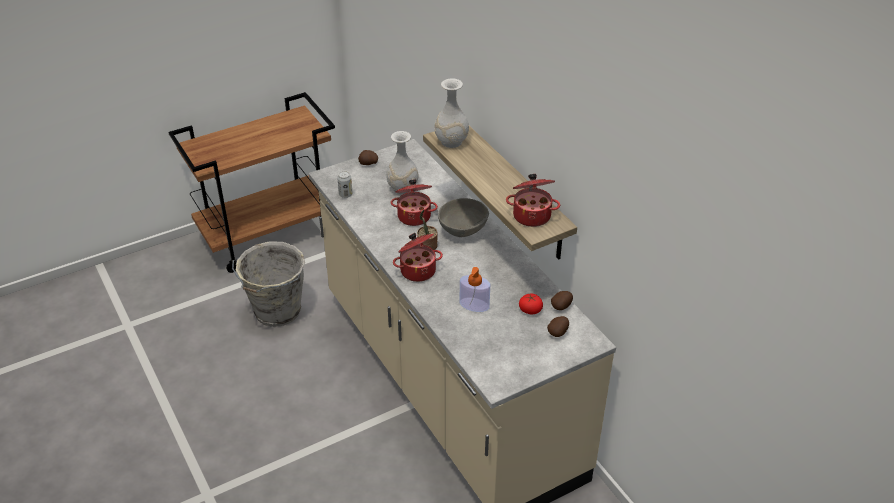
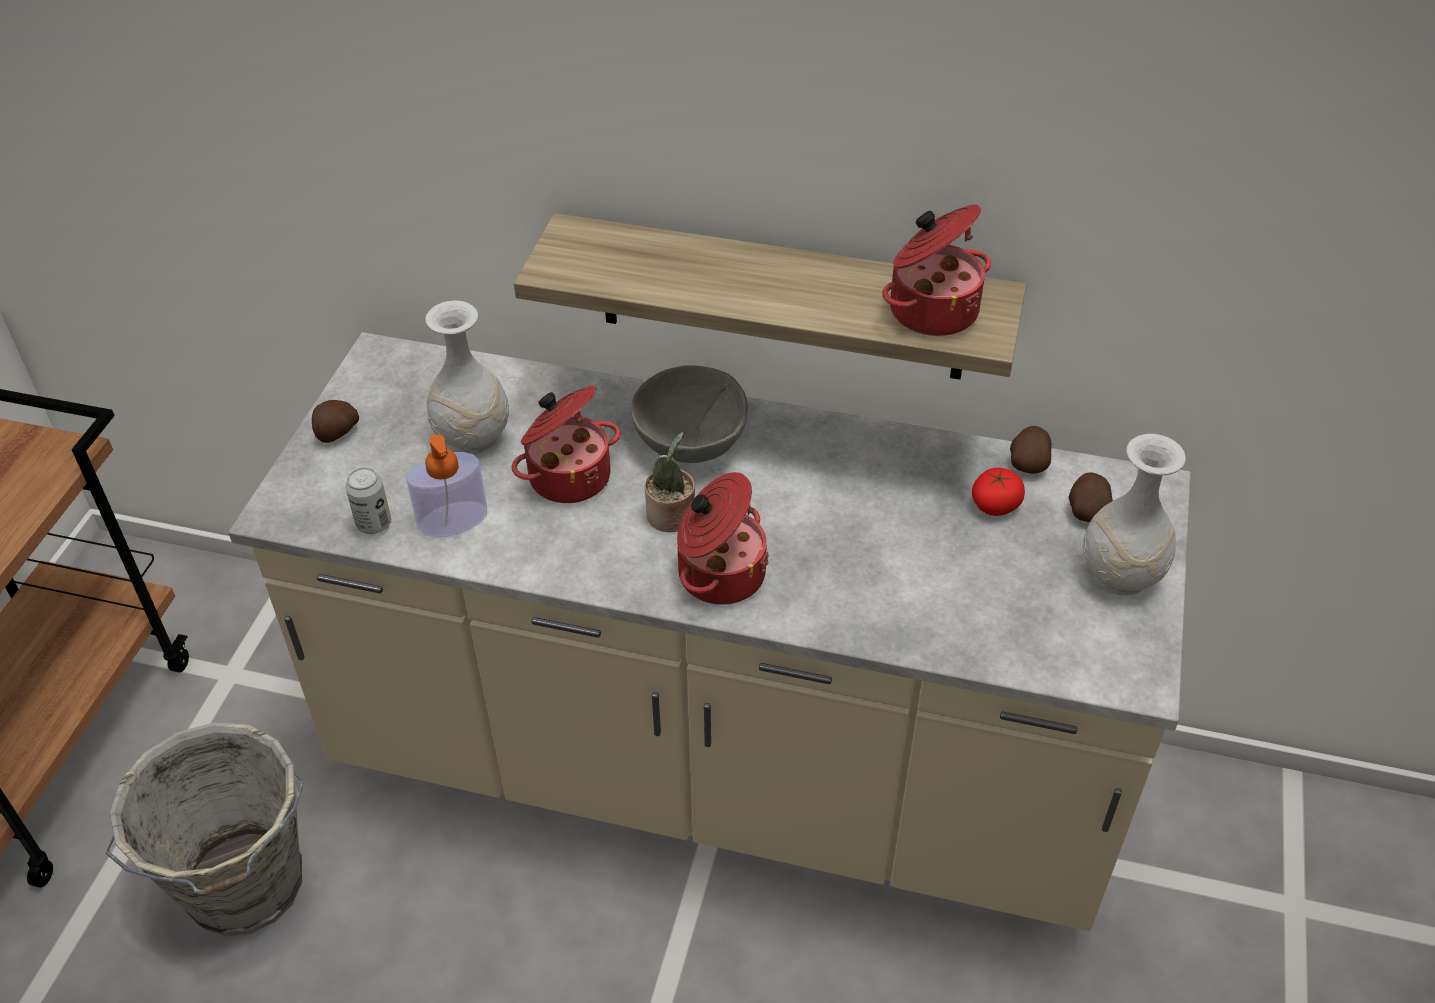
camera: 45 degrees left, 5 degrees up
white vase [434,78,469,148] -> white vase moved to [1083,434,1186,595]
soap dispenser [460,267,490,312] -> soap dispenser moved to [407,435,487,537]

